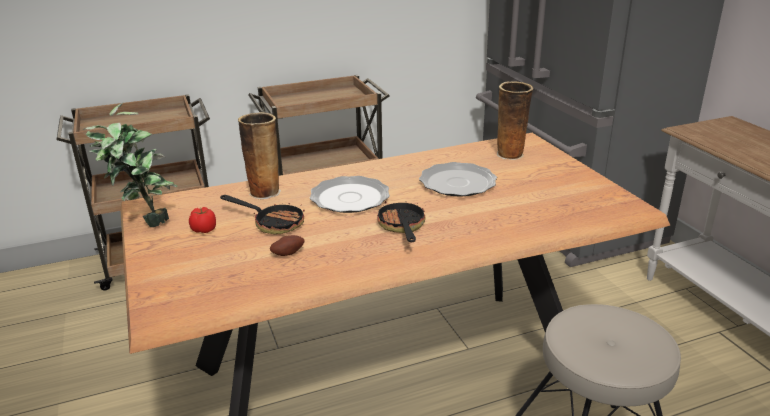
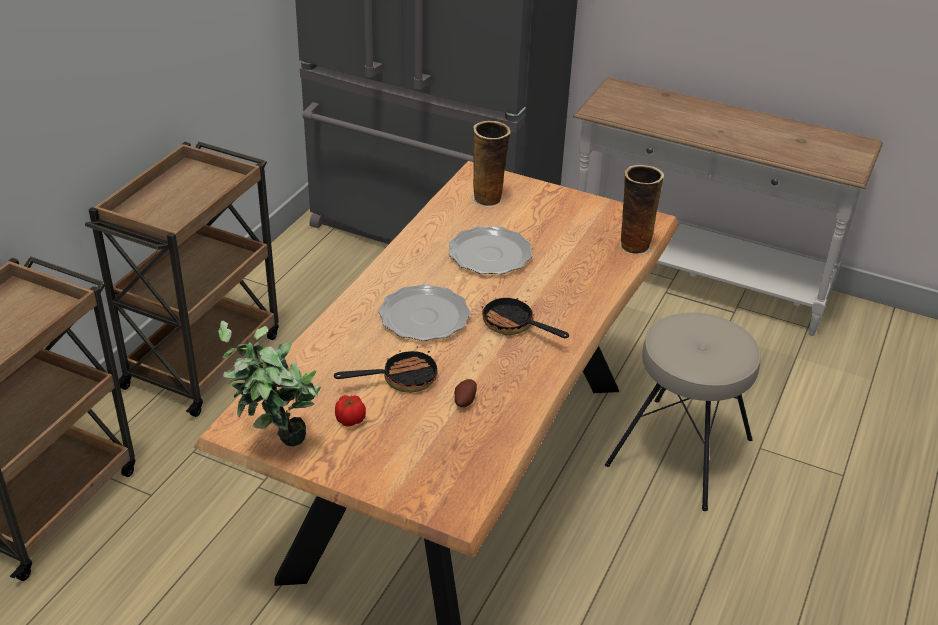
camera: 45 degrees left, 10 degrees up
vase [238,112,281,199] -> vase moved to [619,165,664,255]

